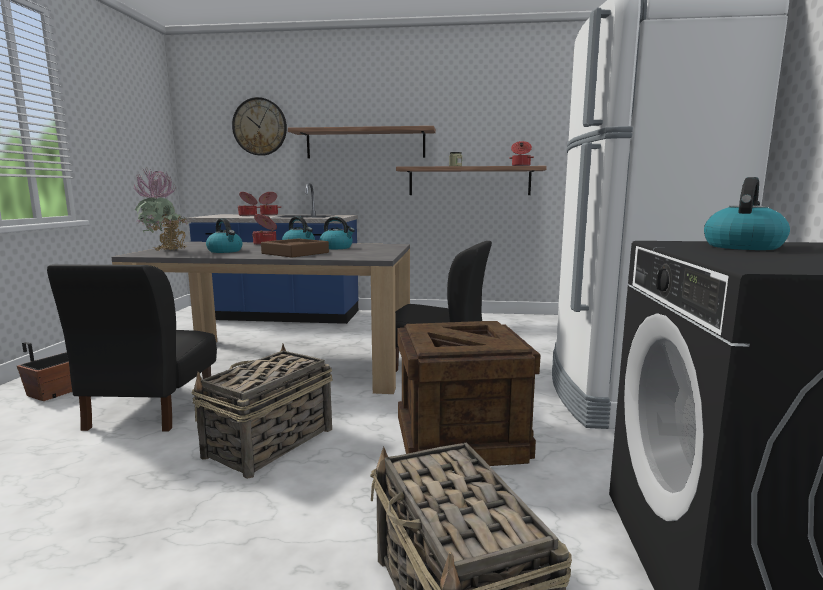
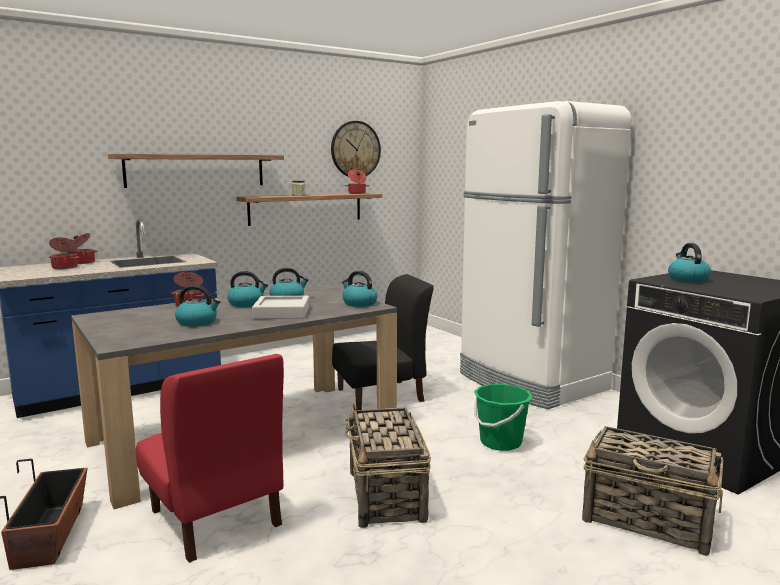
camera: 40 degrees left, 0 degrees up
black chair [47,264,217,431] -> red chair [136,354,284,563]
potted plant [133,168,188,251] -> none
wall clock [232,97,287,156] -> wall clock moved to [331,121,381,177]
brown tray [261,238,329,258] -> grey tray [252,296,309,319]
crate [397,321,541,466] -> green bucket [474,384,532,451]
none -> kettle [342,271,378,307]

